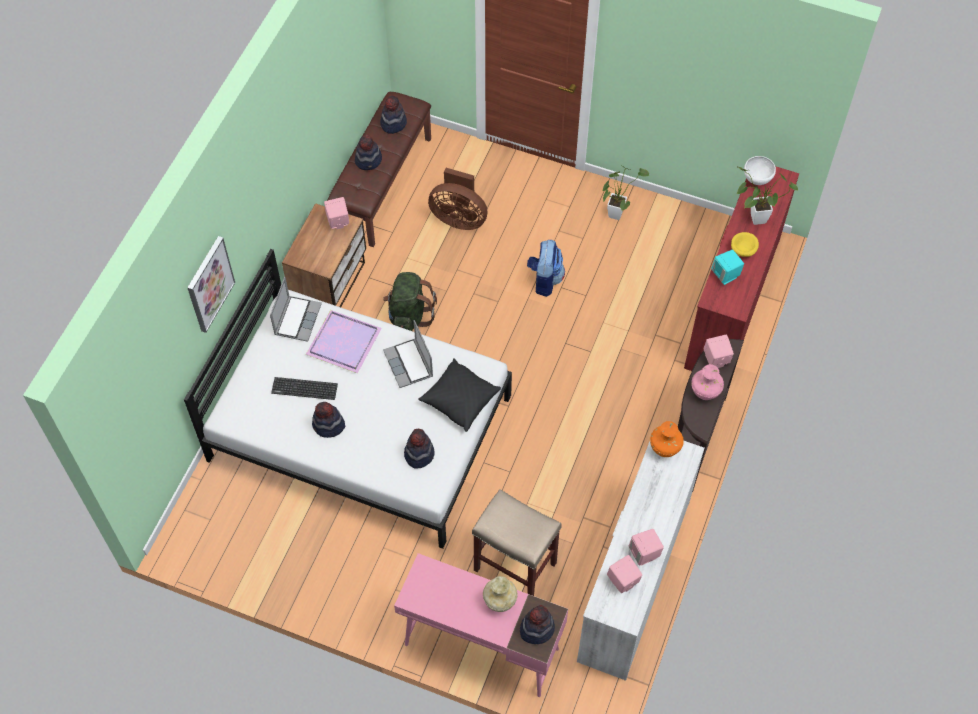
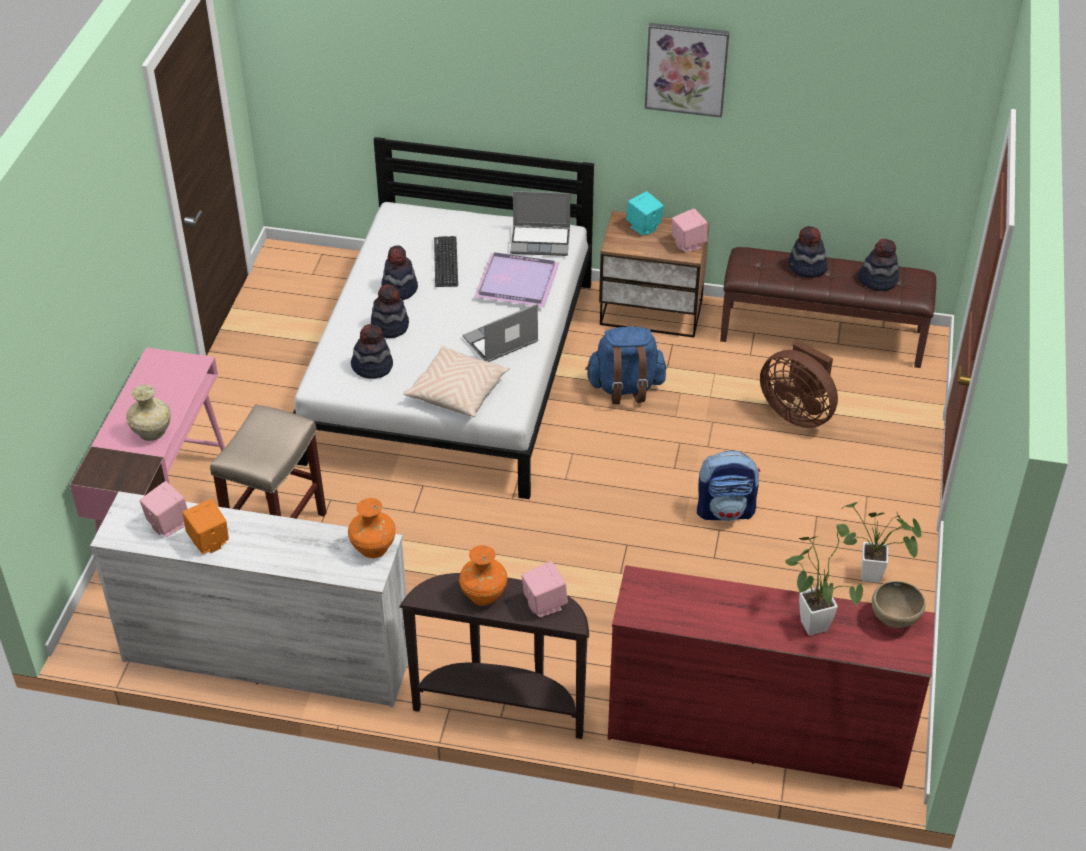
camera: 80 degrees right, 15 degrees down
picture [187,236,235,333] -> picture moved to [645,23,729,118]
green backpack [383,272,437,331] -> blue backpack [585,326,667,404]
black pillow [418,359,501,432] -> beige pillow [403,346,510,417]
brown fan [428,168,487,230] -> brown fan turned 60 degrees counterclockwise [760,341,838,428]
hat [520,605,555,644] -> hat moved to [371,284,409,338]
pink speaker [629,529,664,566] -> orange speaker [183,499,229,554]
pink vase [691,364,724,400] -> orange vase [459,545,507,606]
turquoise speaker [711,250,744,285] -> turquoise speaker moved to [626,191,664,235]
yellow bowl [731,232,759,257] -> none
white bowl [744,156,776,185] -> brown bowl [872,581,926,628]

